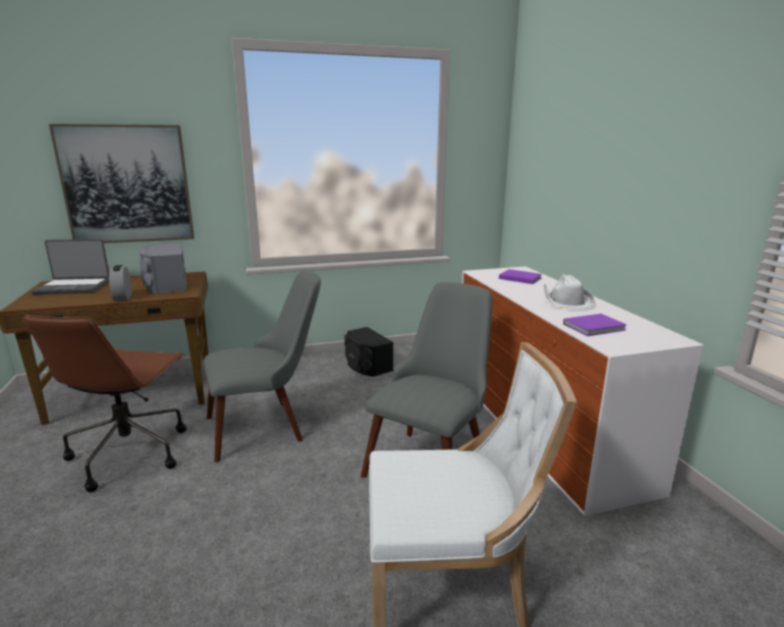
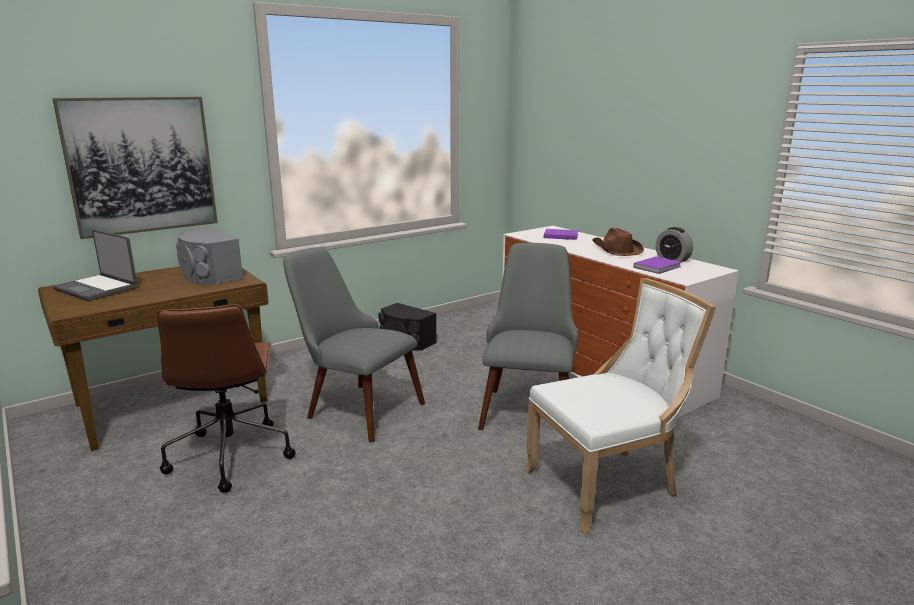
camera: 20 degrees left, 0 degrees up
laptop [31,239,109,294] -> laptop turned 60 degrees clockwise [53,230,137,301]
alarm clock [109,265,132,301] -> alarm clock moved to [656,227,693,262]
grey chair [204,271,321,463] -> grey chair turned 105 degrees counterclockwise [283,247,425,443]
white hat [544,274,595,309] -> brown hat [592,228,644,256]

